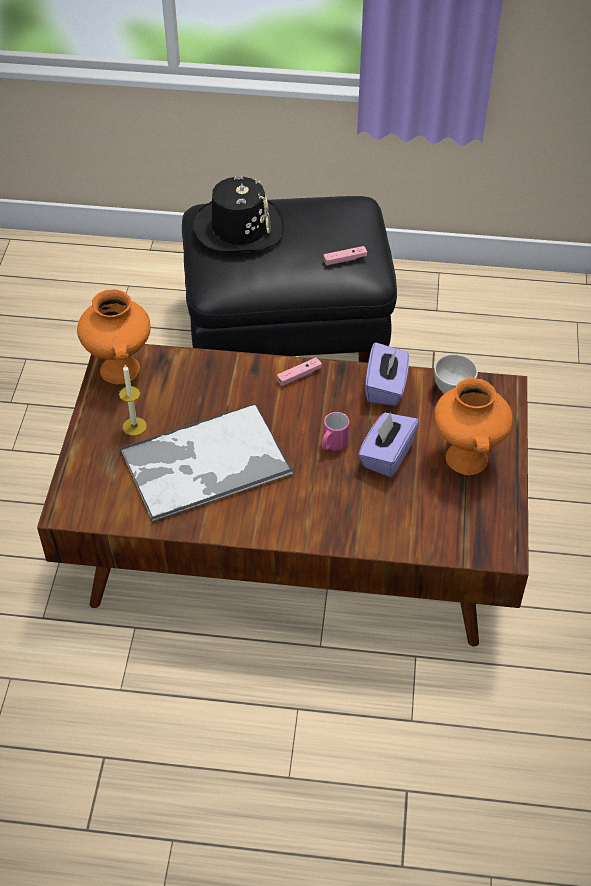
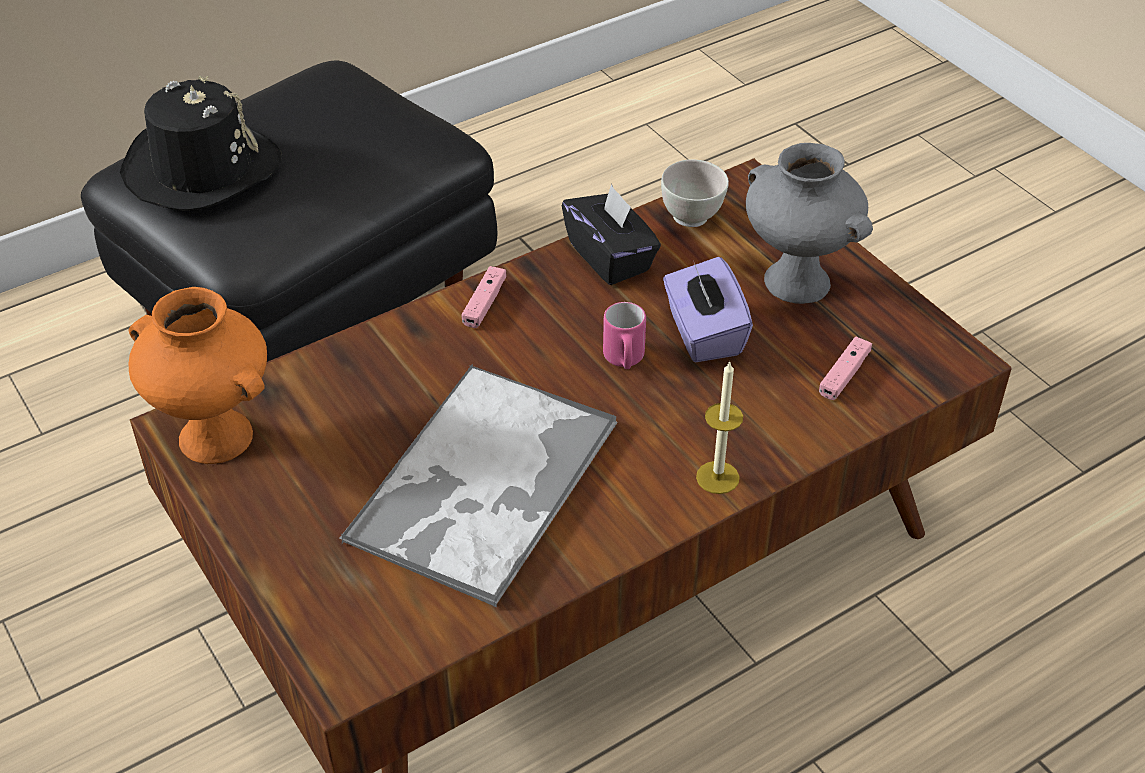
camera: 40 degrees left, 5 degrees down
candle [119,365,147,436] -> candle moved to [696,361,743,494]
pink game controller [324,246,367,266] -> pink game controller moved to [819,337,872,400]
purple tissue box [365,342,409,406] -> black tissue box [562,184,661,285]
orange vase [434,378,513,475] -> grey vase [746,143,873,304]

